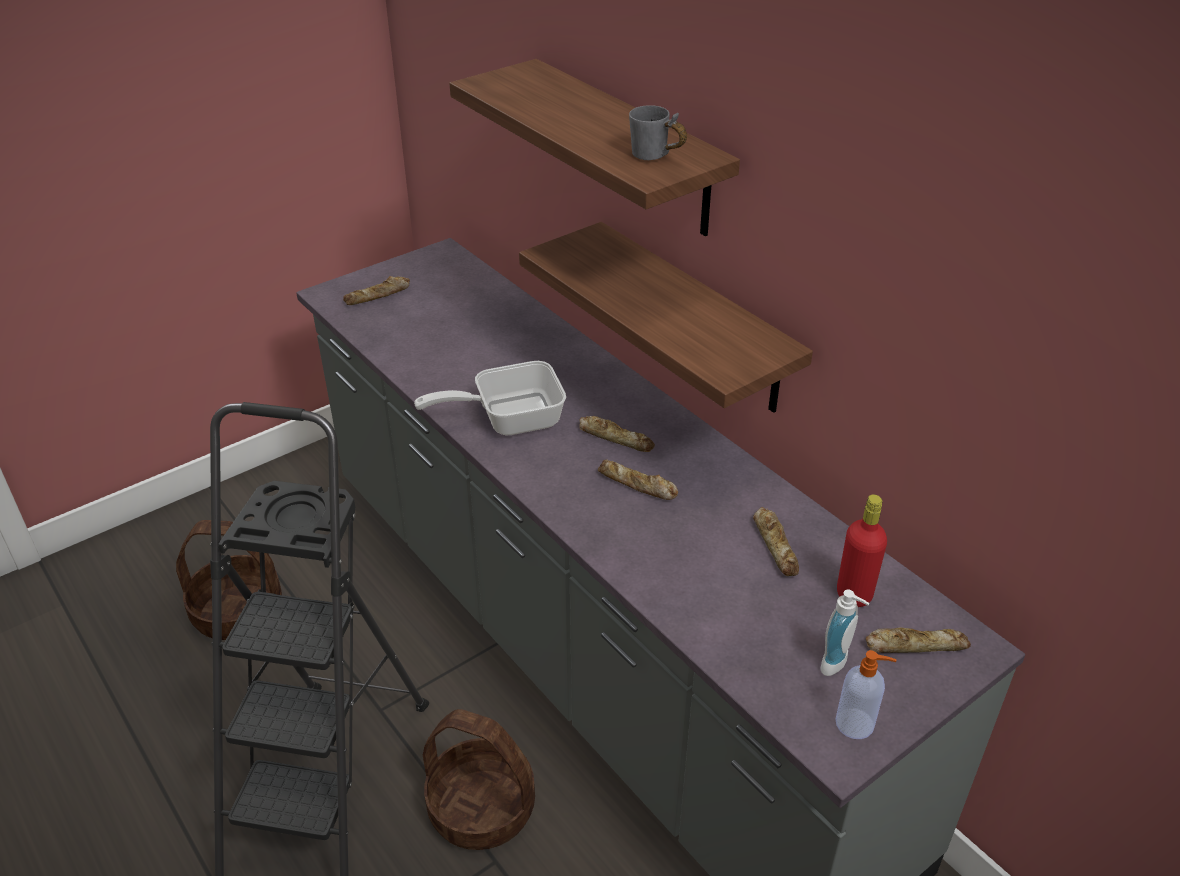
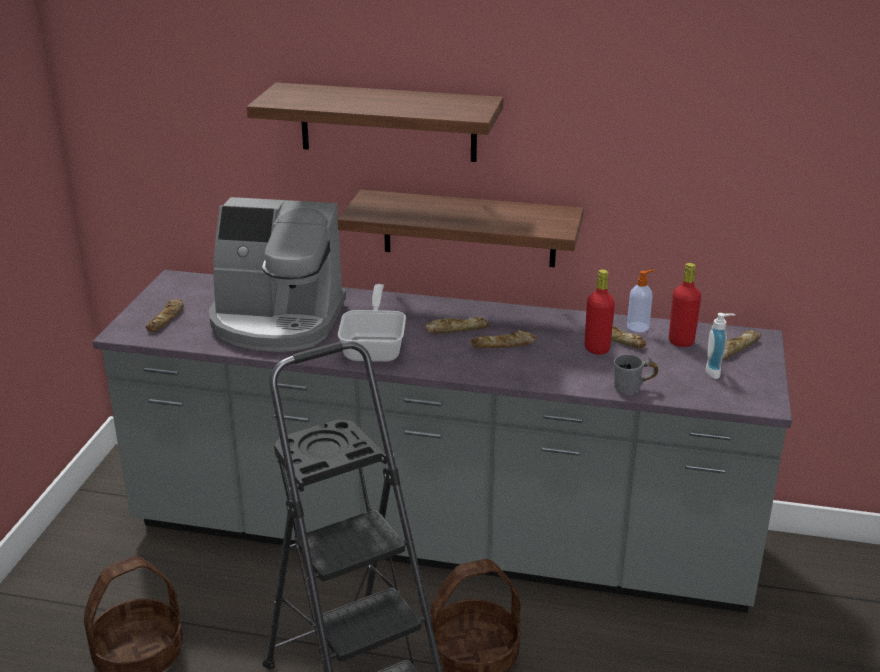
camera: 40 degrees left, 10 degrees down
frying pan [414,361,566,435] -> frying pan turned 150 degrees clockwise [338,284,406,362]
grey mug [629,105,687,160] -> grey mug moved to [614,354,658,394]
soap dispenser [835,650,897,739] -> soap dispenser moved to [627,270,655,332]
none -> coffee machine [209,197,346,352]
none -> red bottle [585,269,615,354]

